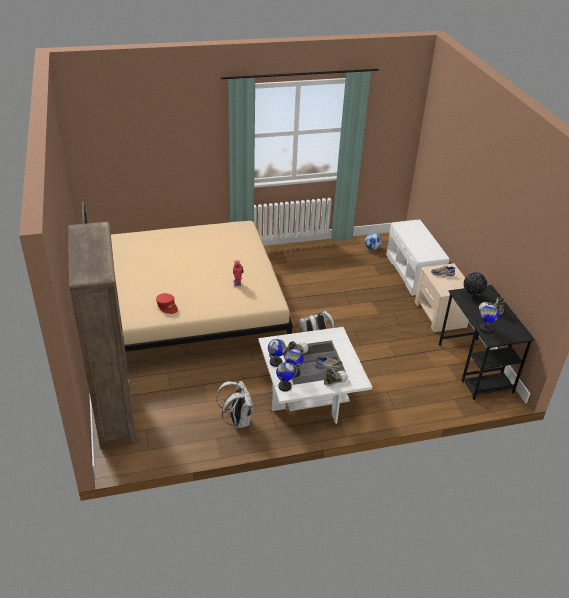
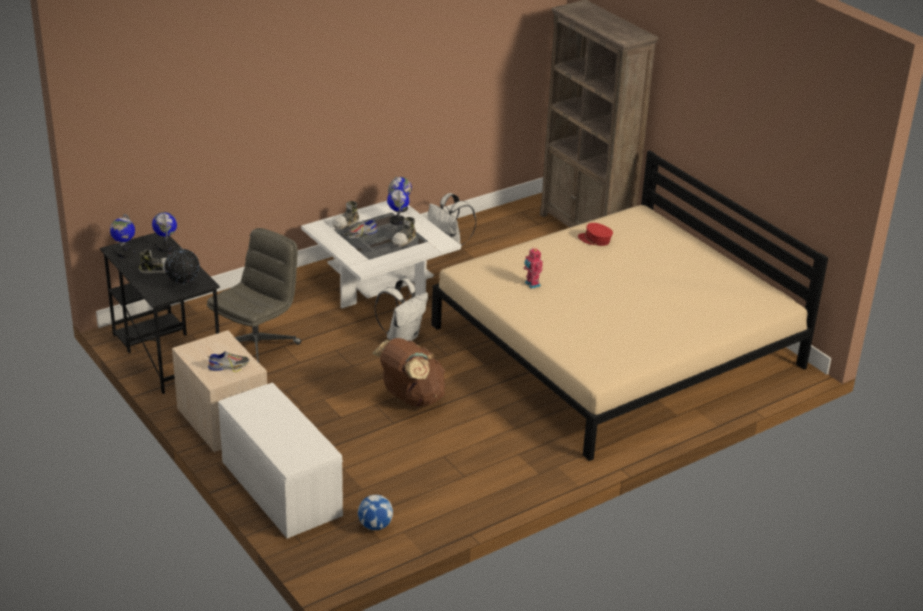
camera: 160 degrees right, 5 degrees down
globe [268,339,286,367] -> globe moved to [110,214,135,258]
none -> grey office chair [207,228,301,365]
none -> brown backpack [372,338,445,406]

